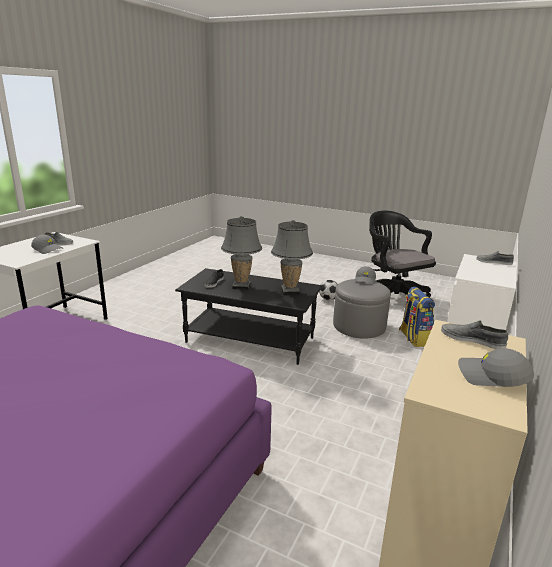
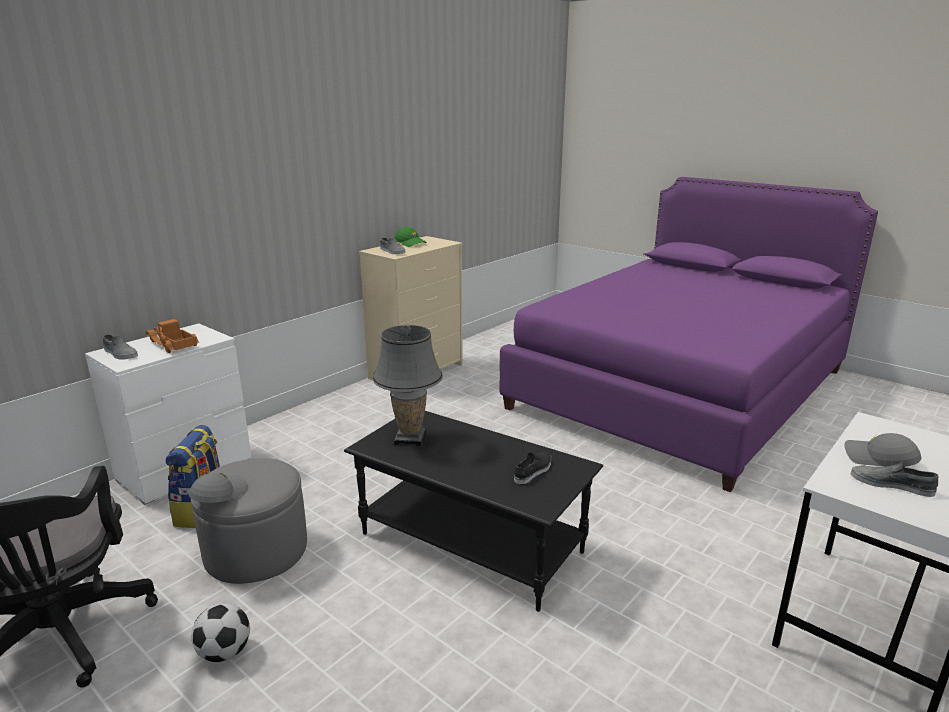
camera: 165 degrees left, 0 degrees up
grey table lamp [221,216,262,290] -> none
grey cap [458,348,534,387] -> green cap [395,227,426,247]
none -> toy truck [146,319,199,353]

